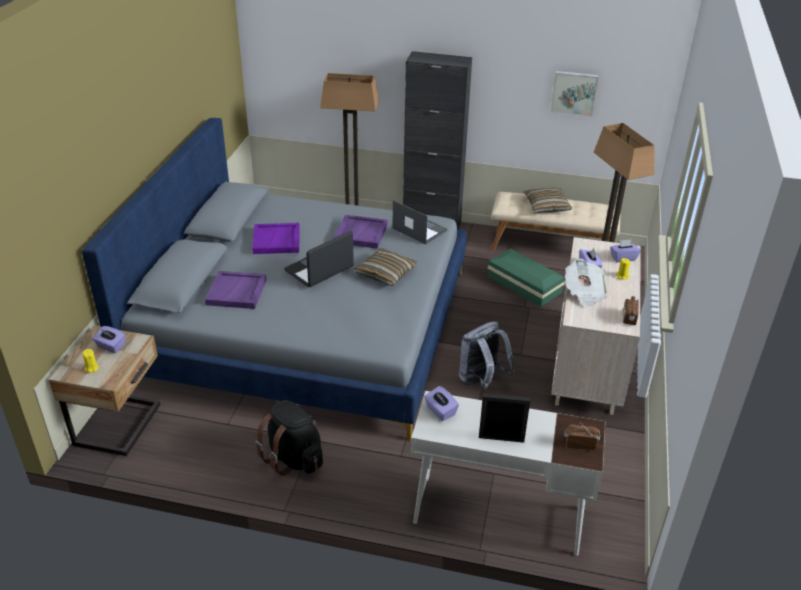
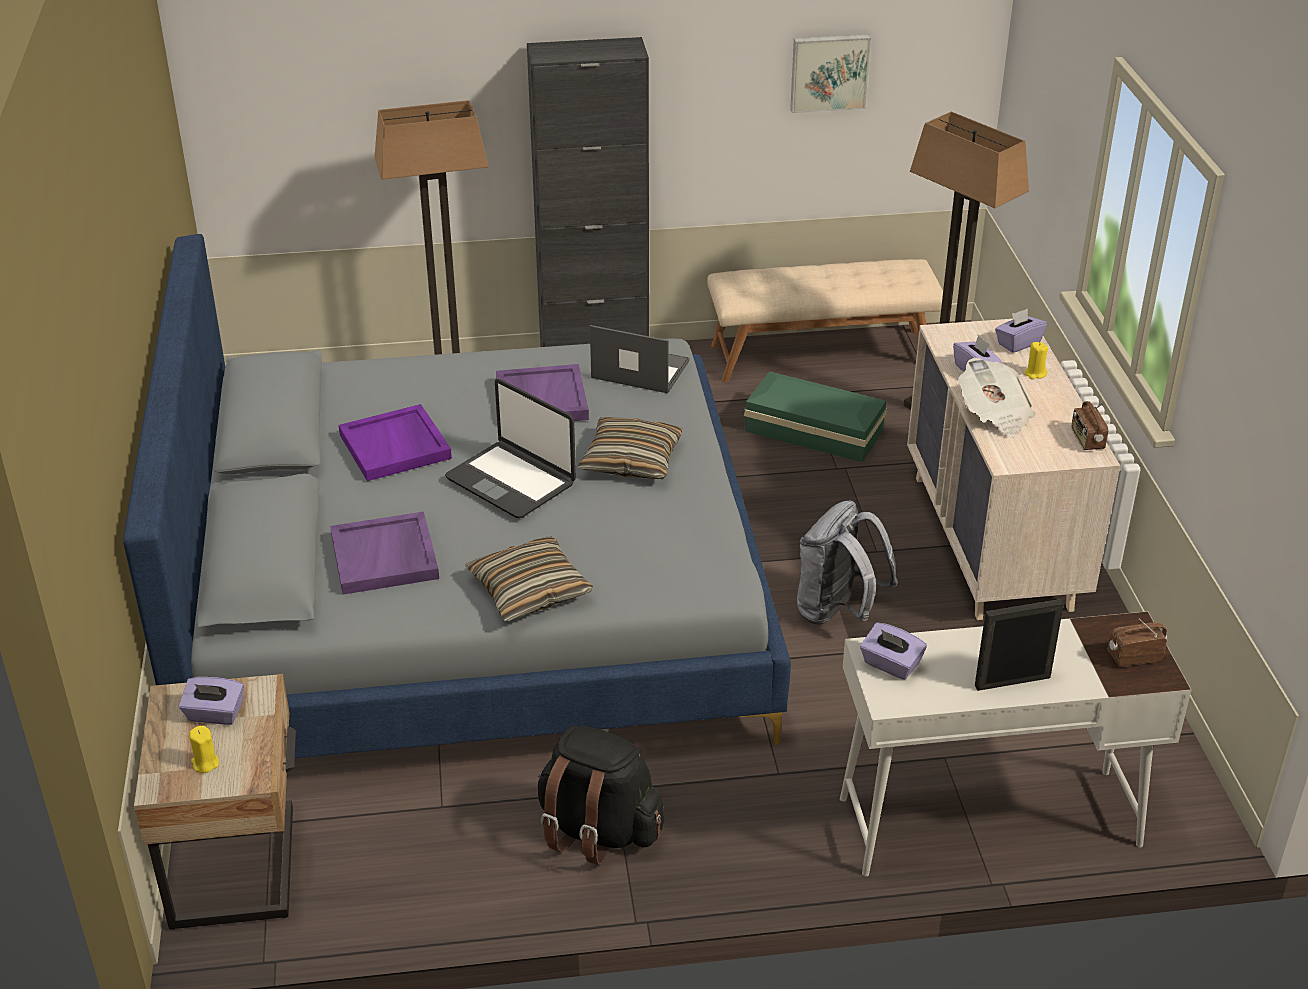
camera: 20 degrees left, 0 degrees up
laptop [284,231,354,287] -> laptop turned 75 degrees counterclockwise [445,379,576,519]
pillow [524,188,572,213] -> pillow moved to [465,536,593,621]

